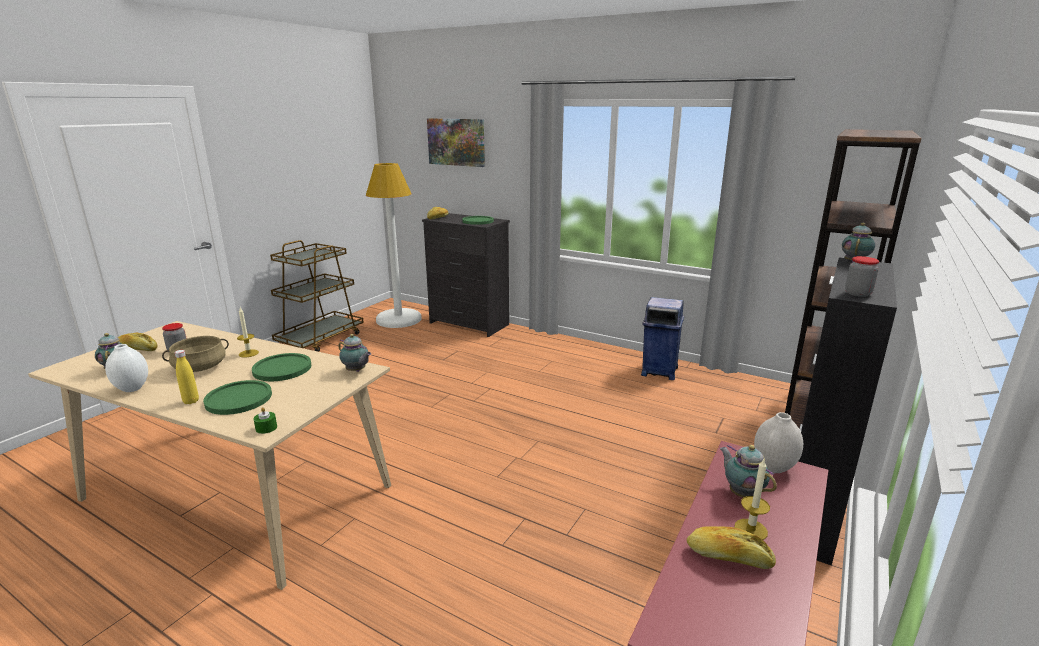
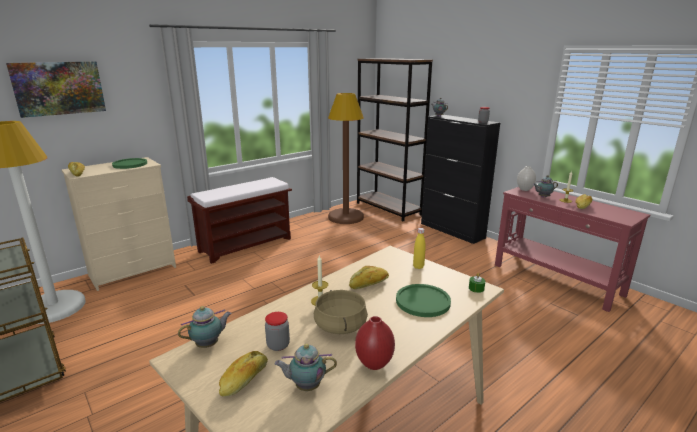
camera: 70 degrees left, 0 degrees up
white vase [105,344,148,392] -> red vase [355,316,395,370]
yellow bottle [174,350,199,404] -> yellow bottle moved to [413,228,426,269]
green plate [252,353,312,381] -> bread [349,266,389,289]
teapot [338,334,371,372] -> teapot moved to [178,306,232,348]
black dresser [422,213,510,337] -> beige dresser [62,157,176,291]
blue trash can [641,297,684,380] -> none
none -> brown bench [187,177,292,264]
none -> brown floor lamp [328,93,364,224]

